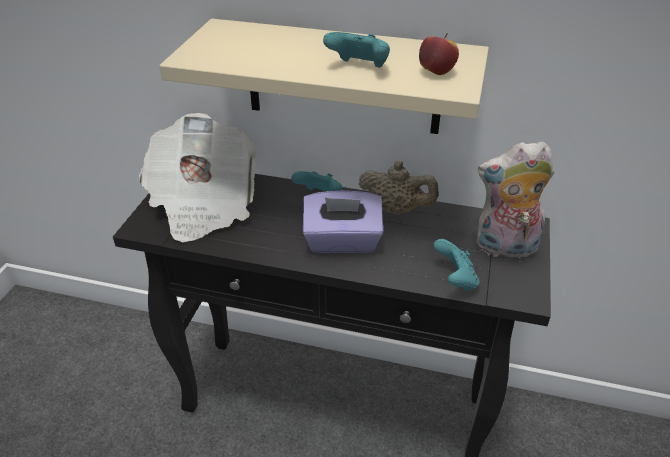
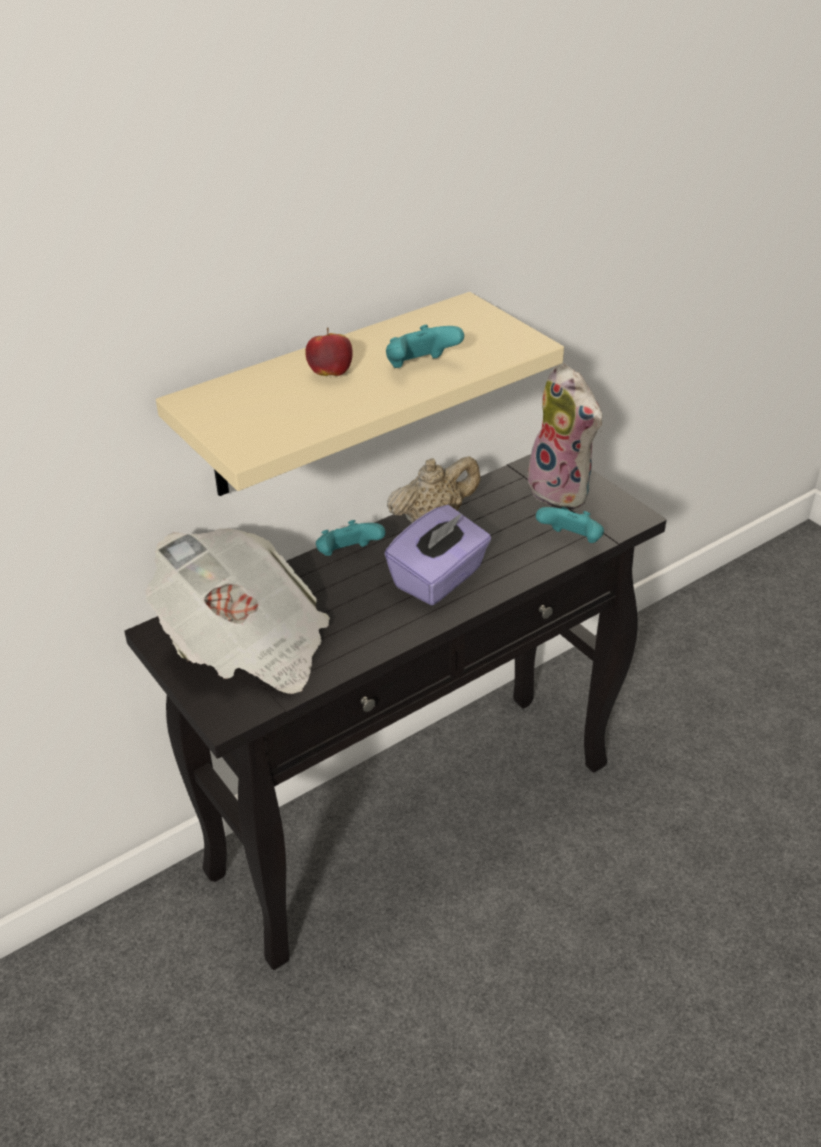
camera: 50 degrees left, 0 degrees up
apple [419,33,459,75] -> apple moved to [305,328,353,376]
plush toy [476,141,554,258] -> plush toy turned 75 degrees counterclockwise [527,363,602,509]

